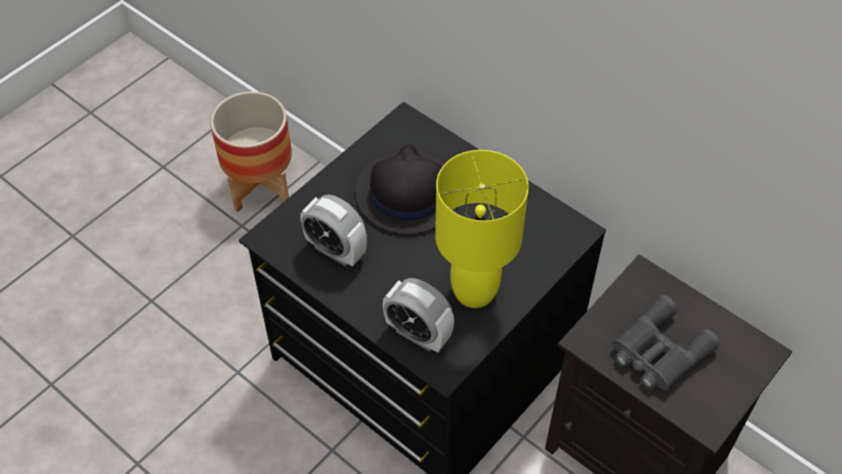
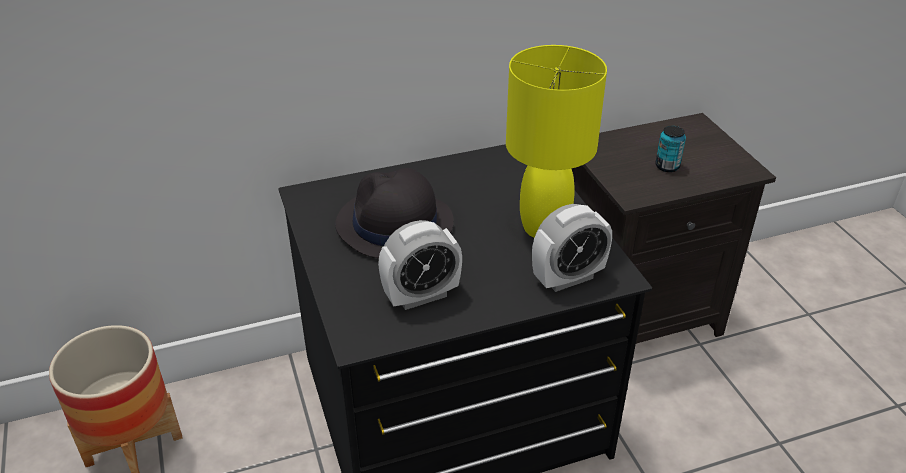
camera: 60 degrees left, 15 degrees down
grey binoculars [612,295,720,391] -> can [655,126,686,172]

